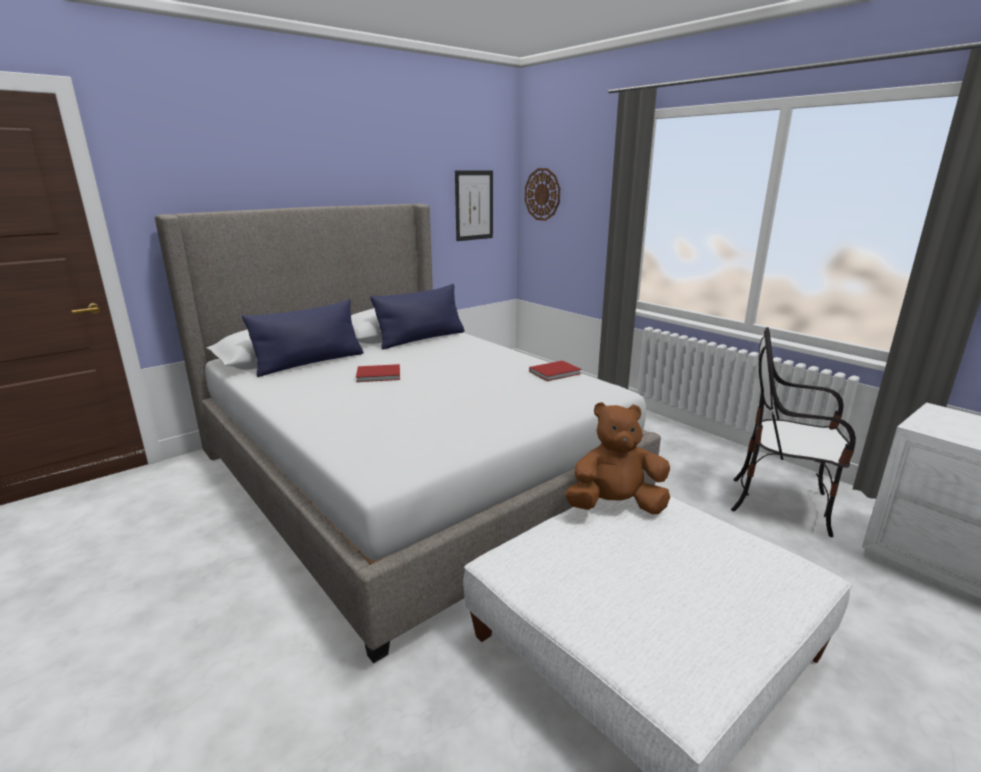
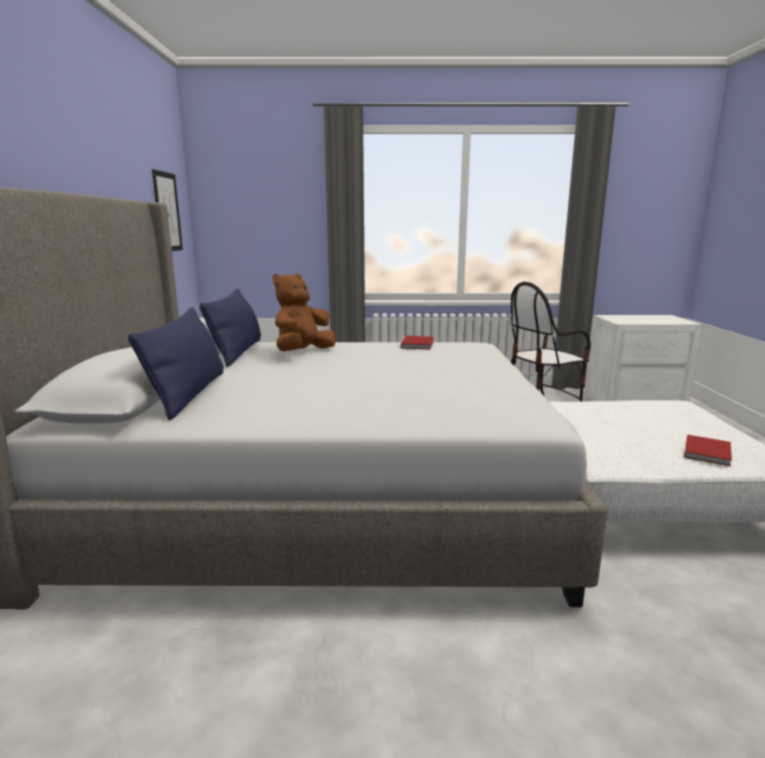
camera: 50 degrees left, 5 degrees down
red book [356,364,400,382] -> red book moved to [684,435,732,466]
wall clock [525,168,560,221] -> none
brown plush toy [565,402,670,515] -> brown plush toy moved to [273,274,336,351]

